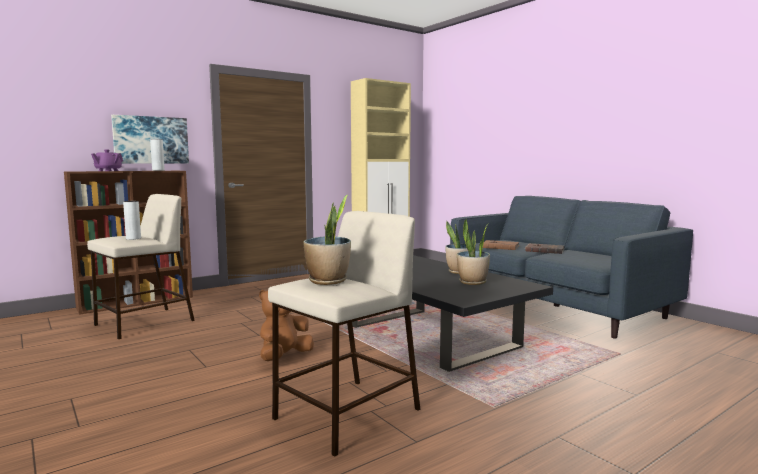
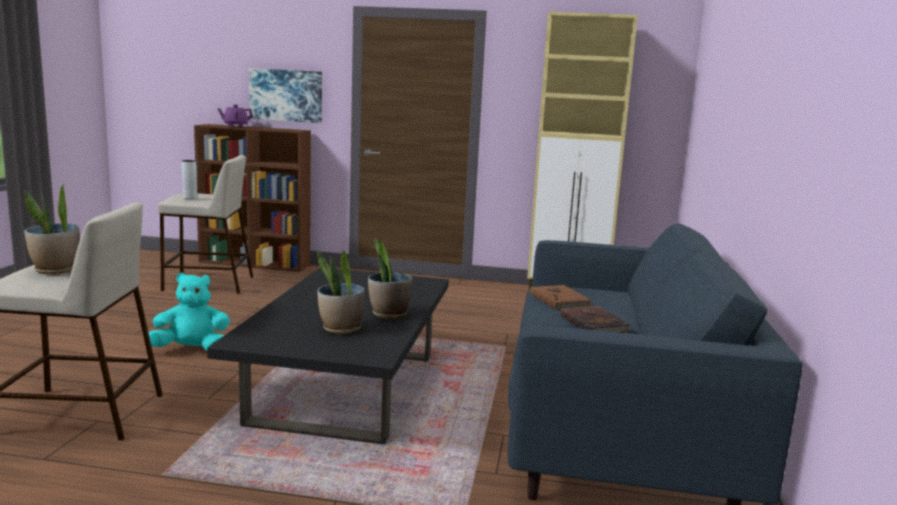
camera: 45 degrees right, 5 degrees up
grey vase [150,139,165,171] -> none
brown plush toy [259,290,314,361] -> turquoise plush toy [148,272,230,351]

